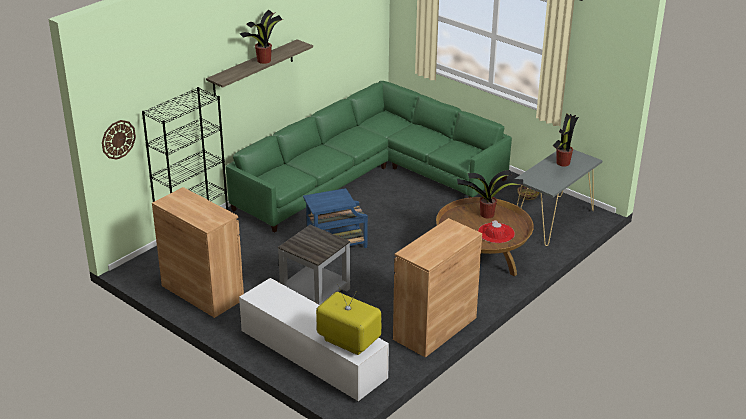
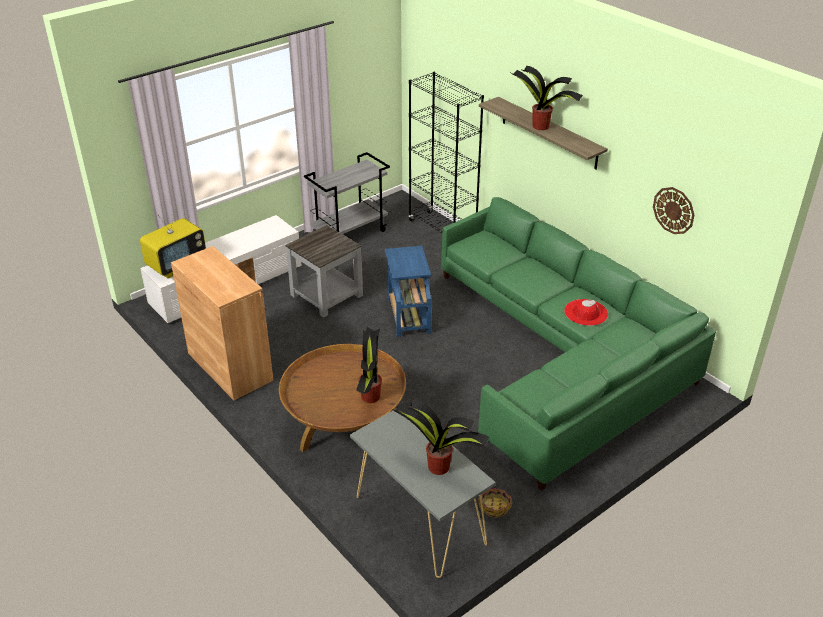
camera: 100 degrees right, 5 degrees up
wall clock [102,120,136,159] -> wall clock moved to [653,187,695,234]
brown cabinet [152,187,244,318] -> grey cart [304,152,390,234]
red hat [478,220,515,243] -> red hat moved to [564,299,608,326]

